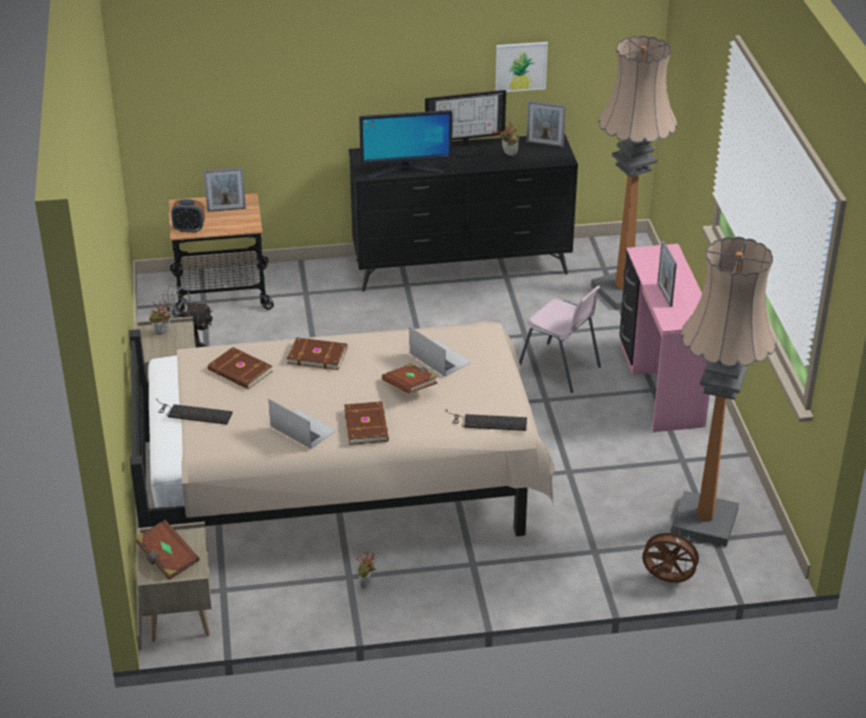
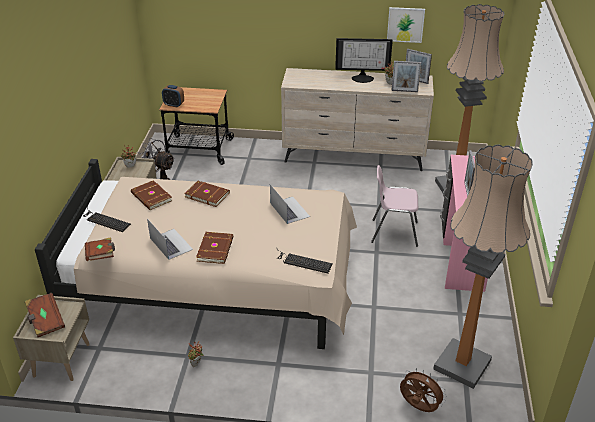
camera: 15 degrees right, 0 degrees up
picture frame [204,167,246,212] -> picture frame moved to [391,61,421,92]
black dresser [349,133,578,291] -> beige dresser [281,68,434,171]
monitor [359,110,453,178] -> none
brown book [382,363,437,394] -> brown book moved to [85,237,115,261]
pink chair [518,286,601,393] -> pink chair turned 135 degrees clockwise [371,165,418,247]

